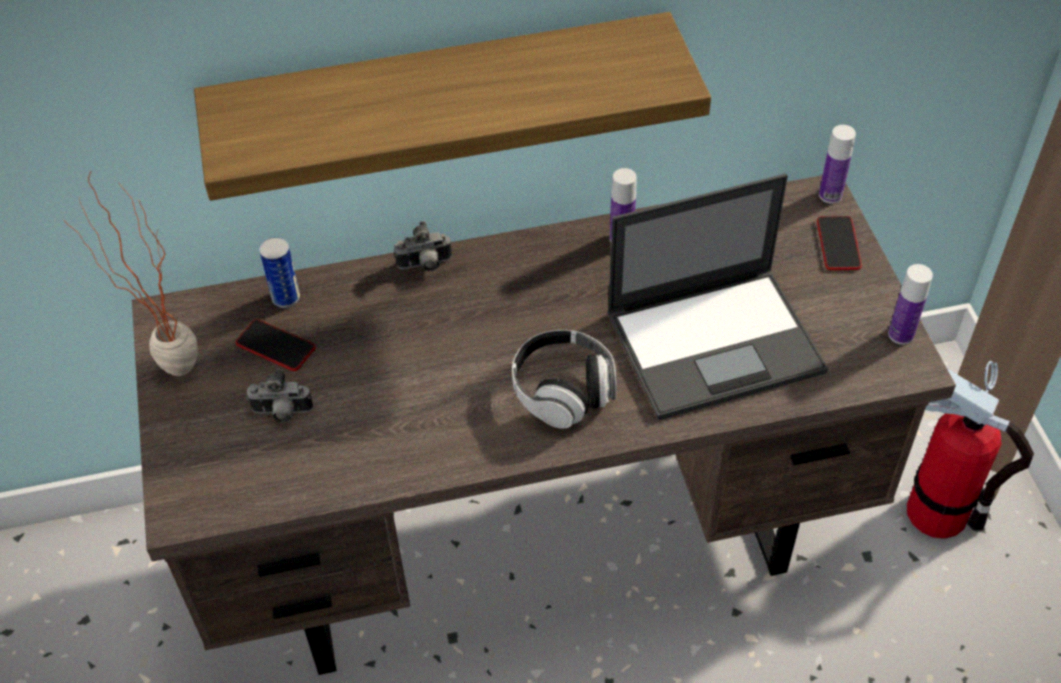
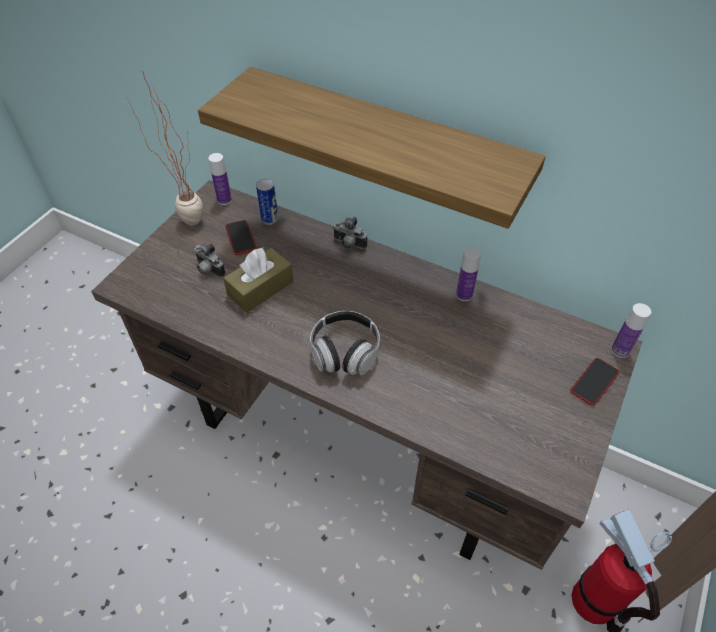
camera: 40 degrees right, 0 degrees up
laptop [607,174,828,420] -> none
bottle [888,264,933,345] -> bottle moved to [208,153,232,205]
none -> brown tissue box [223,248,293,313]

